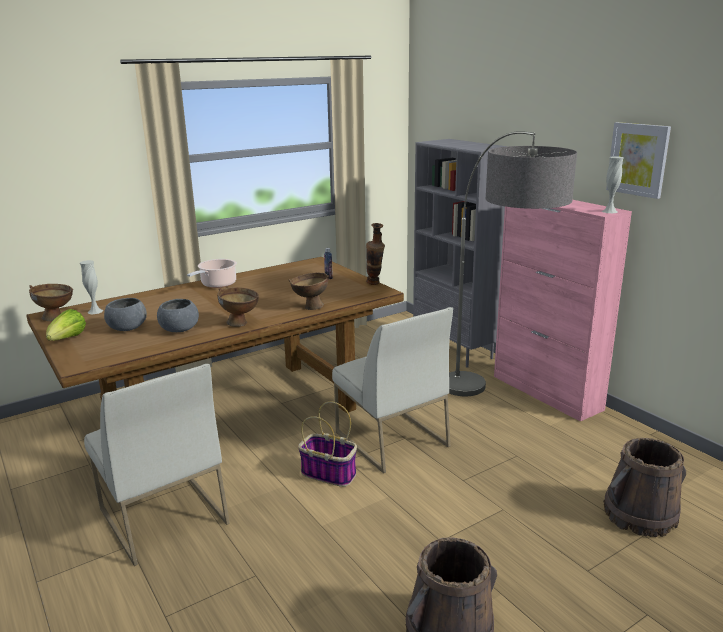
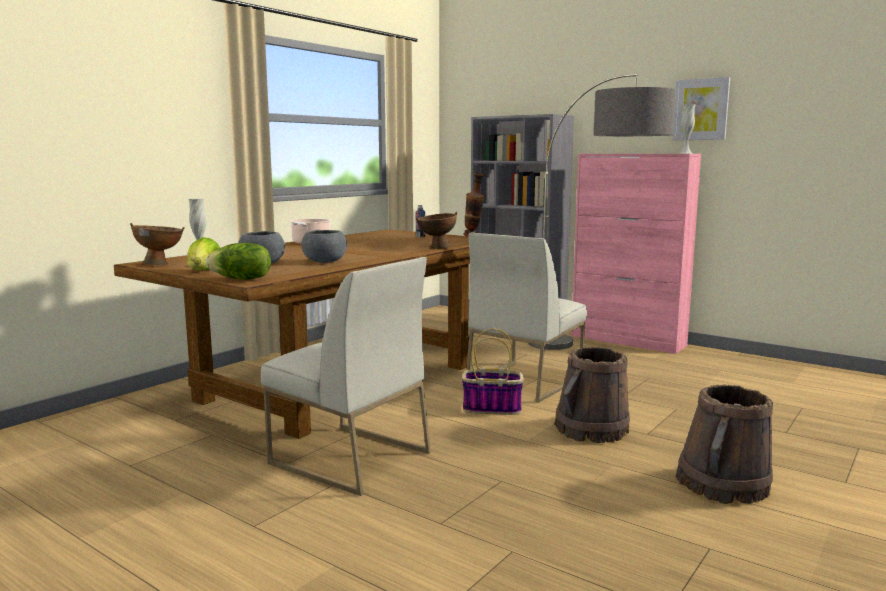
camera: 20 degrees left, 10 degrees down
brown bowl [217,287,259,327] -> none
white chair [332,307,453,473] -> white chair turned 90 degrees clockwise [466,232,587,403]
brown bucket [603,438,686,537] -> brown bucket moved to [554,347,630,443]
none -> lettuce [206,243,271,280]

